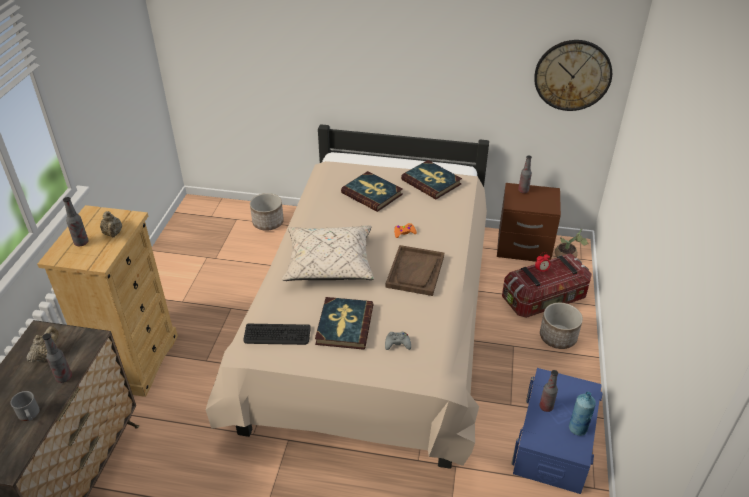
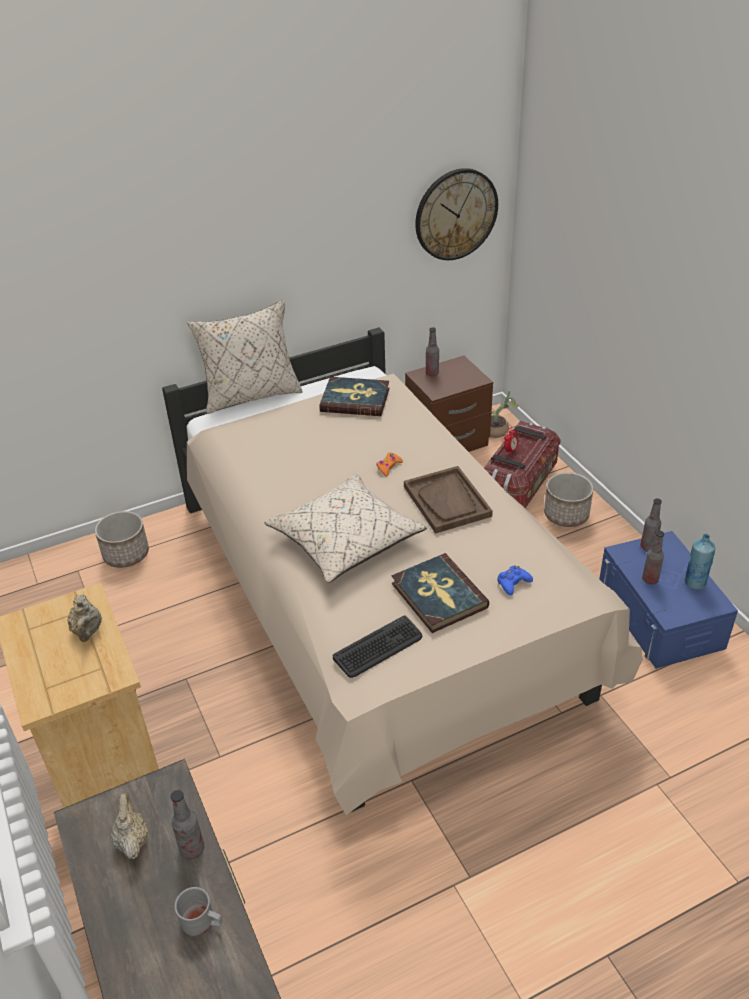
camera: 35 degrees left, 0 degrees up
bottle [63,197,89,246] -> bottle moved to [640,498,662,551]
beige teapot [100,211,122,237] -> beige teapot turned 45 degrees clockwise [67,594,102,642]
book [341,171,403,212] -> none
grey game controller [385,332,411,350] -> blue game controller [497,565,533,595]
none -> beige pillow [187,300,303,414]

